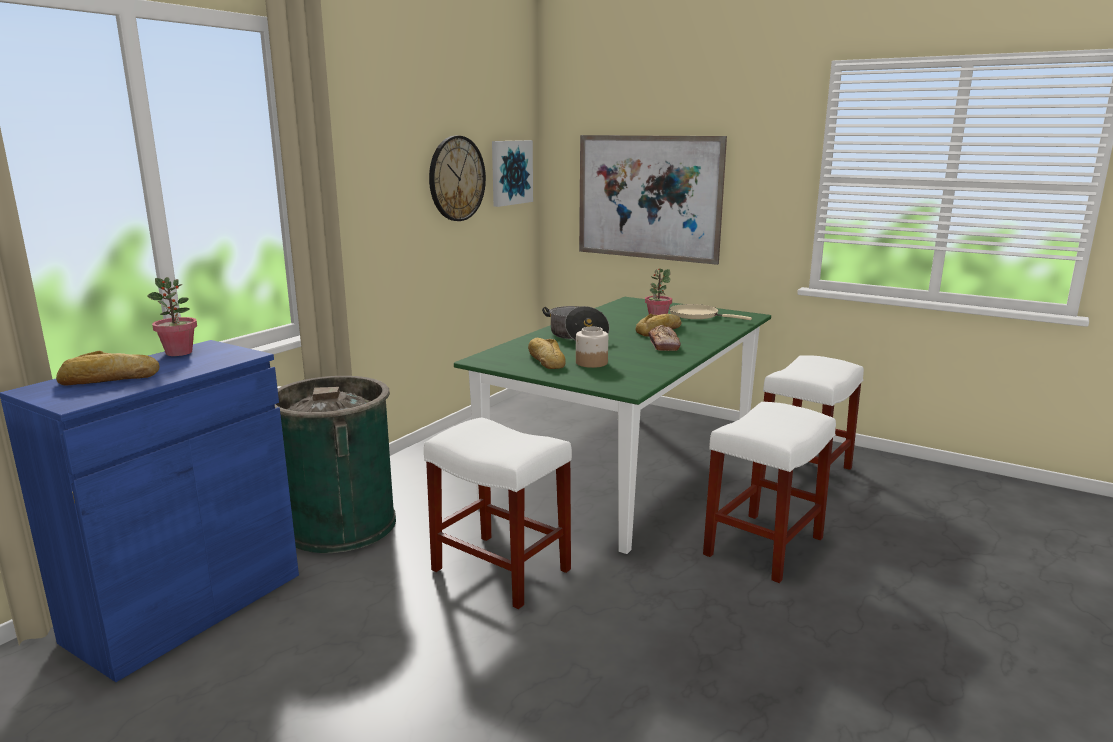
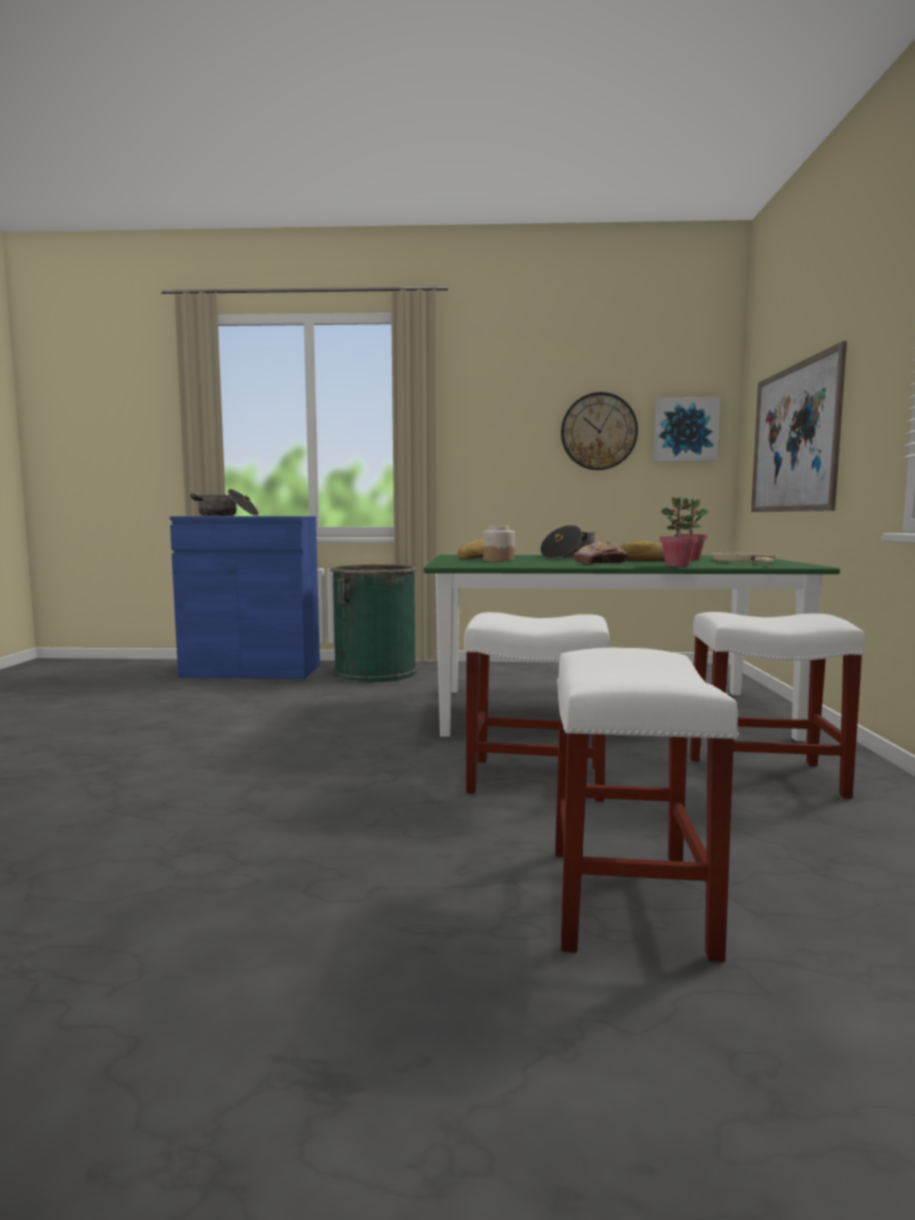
camera: 60 degrees right, 10 degrees down
bread [56,351,159,386] -> cooking pot [191,489,259,516]
potted plant [147,277,197,356] -> potted plant moved to [660,497,697,567]
white stool [424,417,572,609] -> white stool moved to [555,648,739,962]

